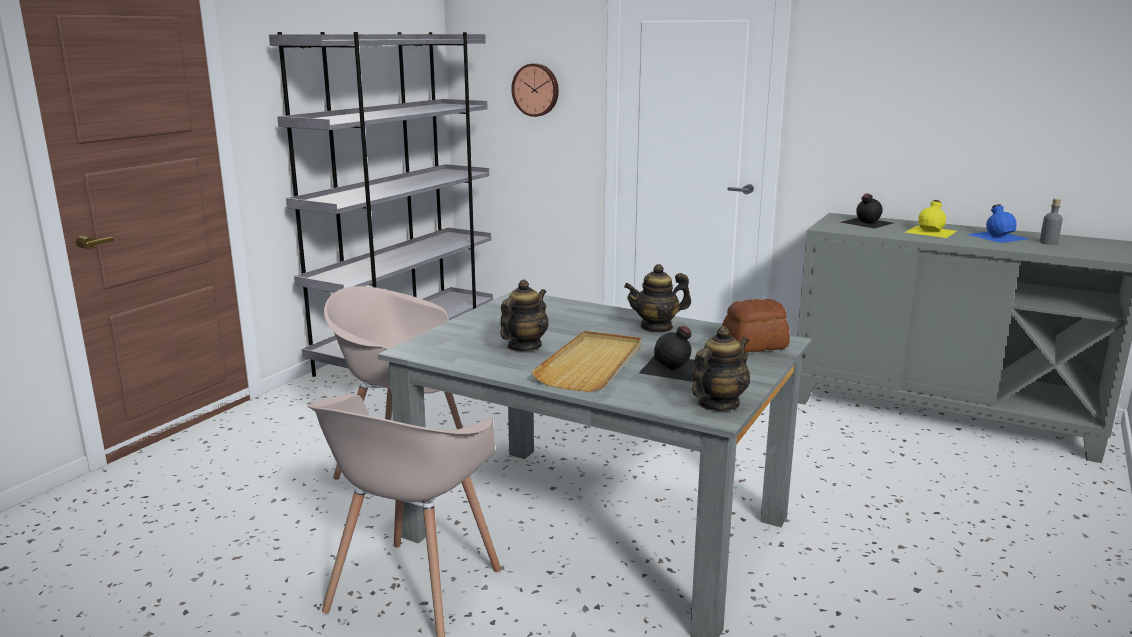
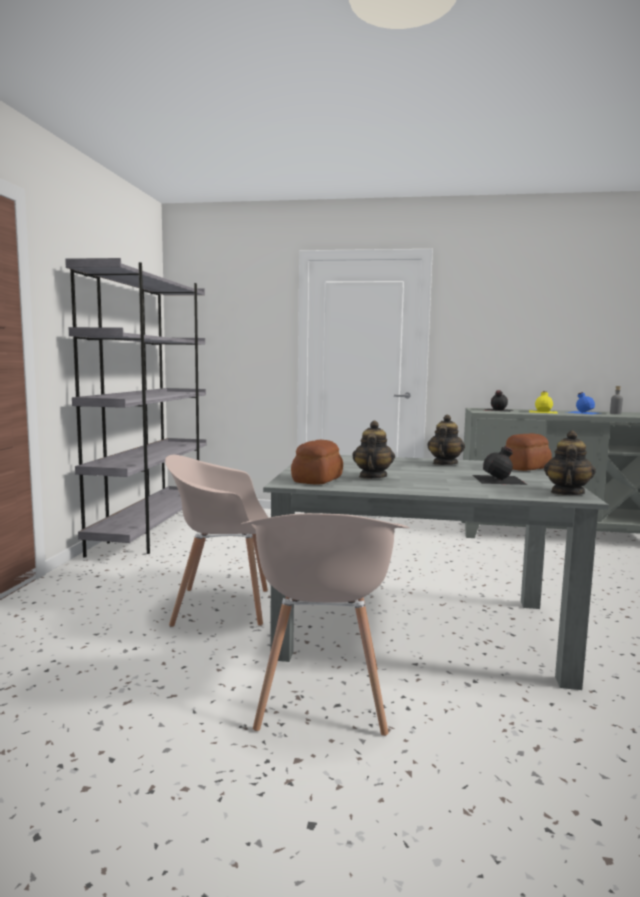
camera: 20 degrees left, 10 degrees down
wall clock [511,63,559,117] -> none
beige tray [531,331,641,392] -> none
teapot [624,264,691,333] -> teapot turned 150 degrees clockwise [427,415,465,465]
none -> bread [291,440,343,485]

